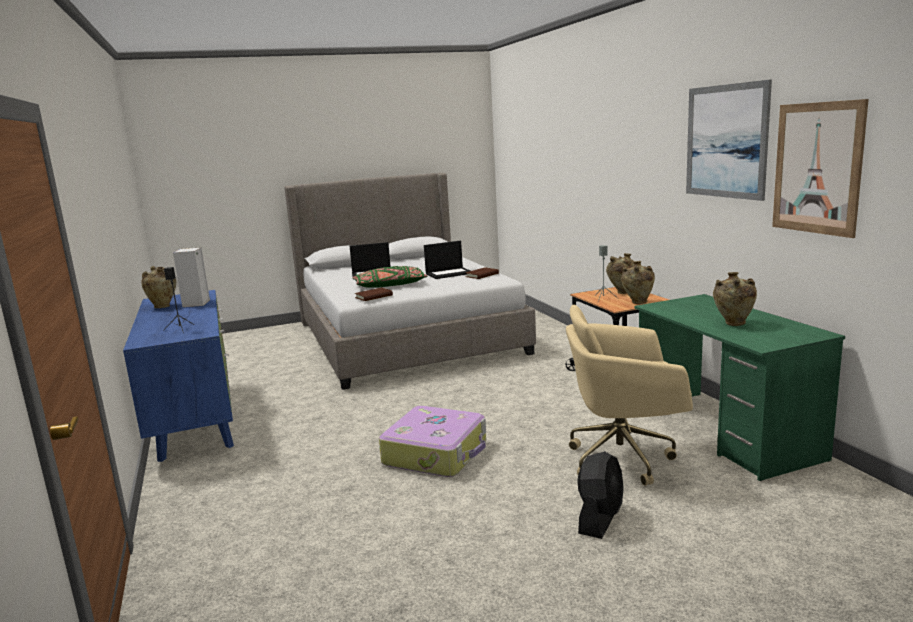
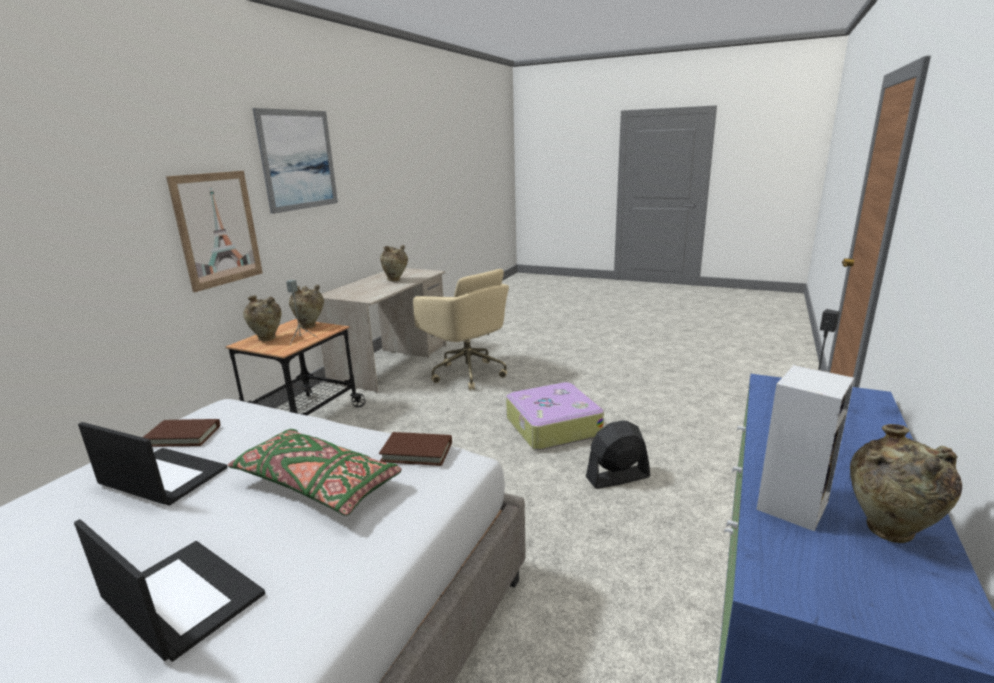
camera: 135 degrees left, 5 degrees up
black fan [577,451,624,539] -> black fan moved to [586,420,650,489]
green desk [635,294,845,481] -> beige desk [317,268,447,392]
picture [772,99,869,238] -> picture moved to [166,171,263,292]

